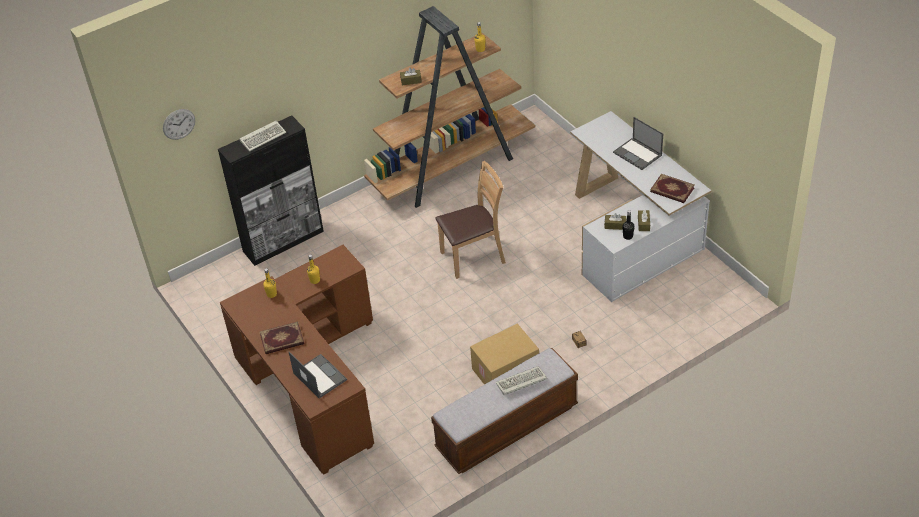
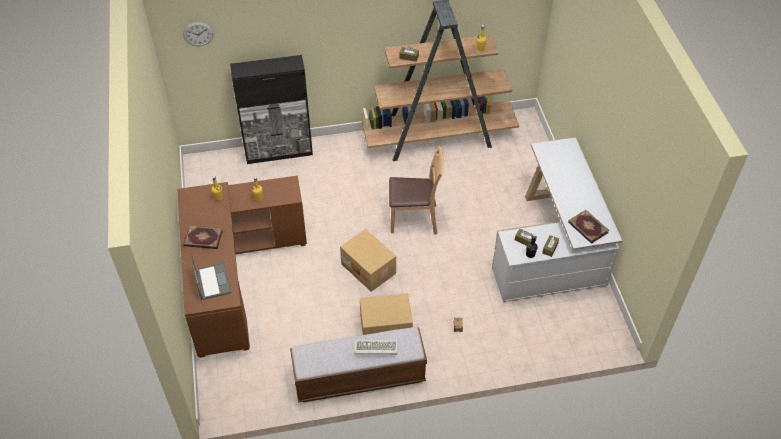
camera: 20 degrees right, 5 degrees up
keyboard [239,121,286,151] -> none
laptop [613,117,663,170] -> none
none -> cardboard box [340,229,396,292]

